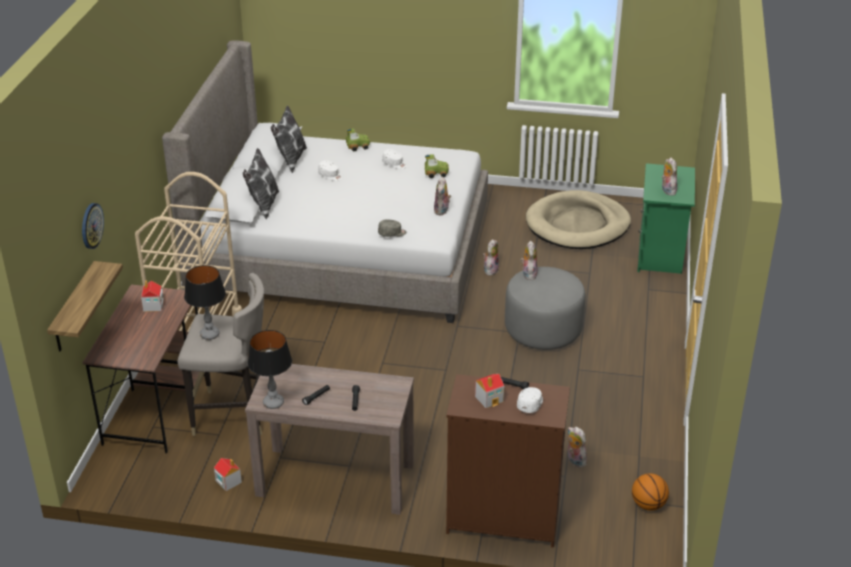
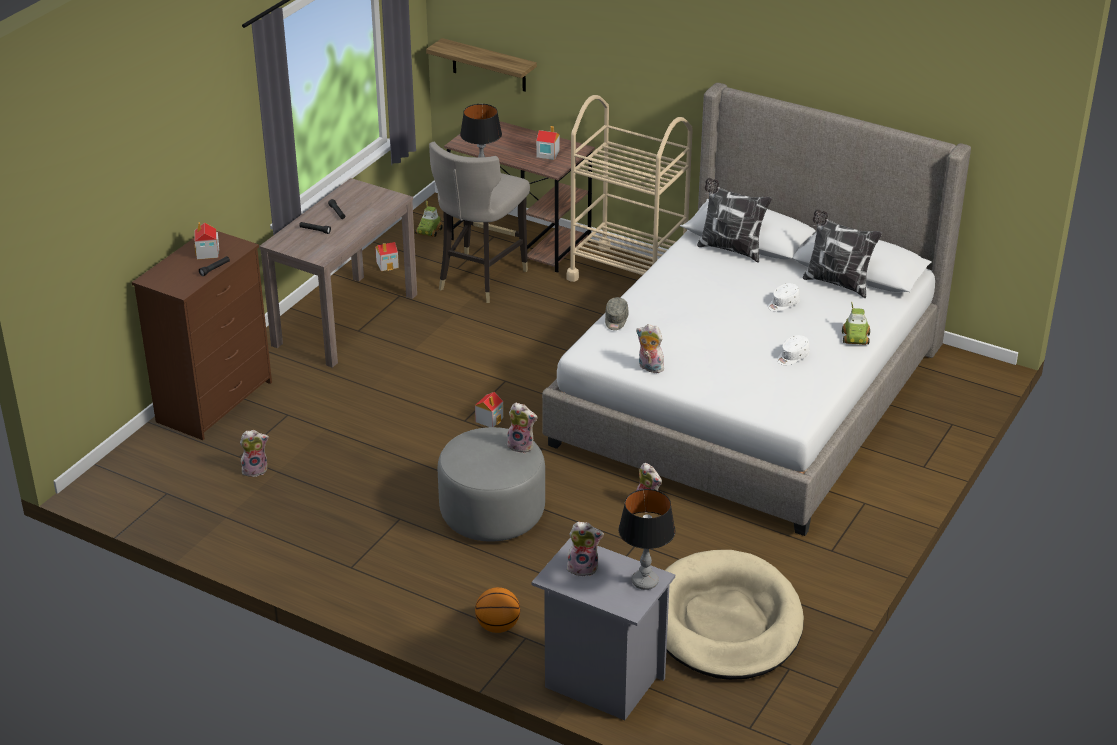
camera: 110 degrees right, 0 degrees up
wall clock [82,203,104,249] -> none
table lamp [248,330,292,409] -> table lamp moved to [618,489,675,590]
toy car [425,154,449,178] -> toy car moved to [415,201,443,237]
white cap [517,387,543,413] -> none
basketball [632,473,669,511] -> basketball moved to [475,587,520,633]
green nightstand [637,163,695,274] -> grey nightstand [531,537,675,720]
none -> toy house [475,392,504,427]

